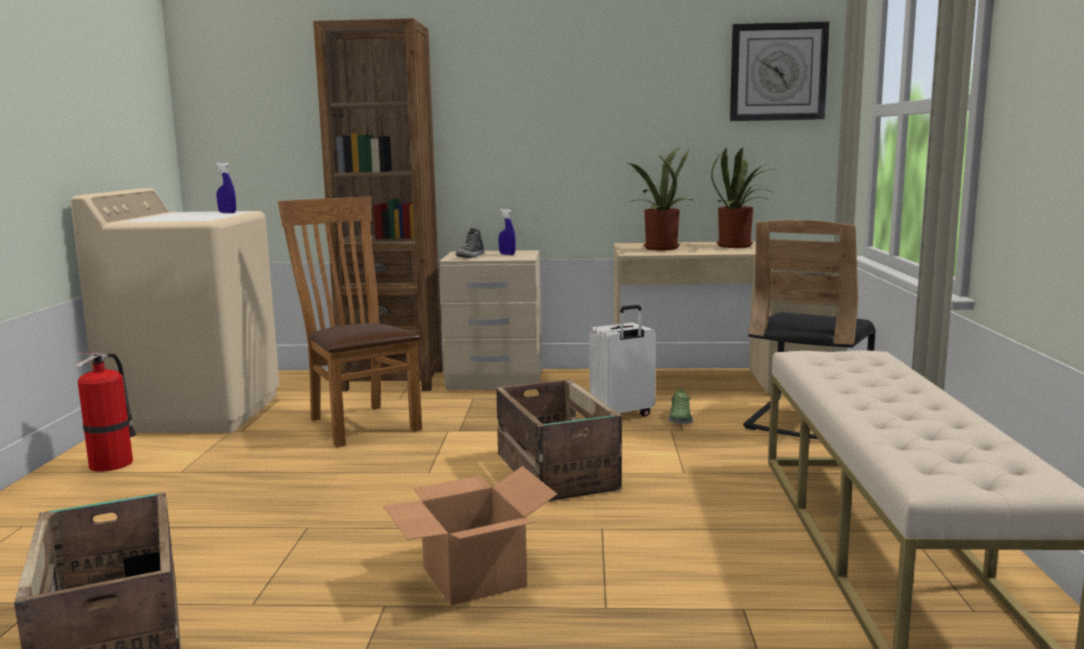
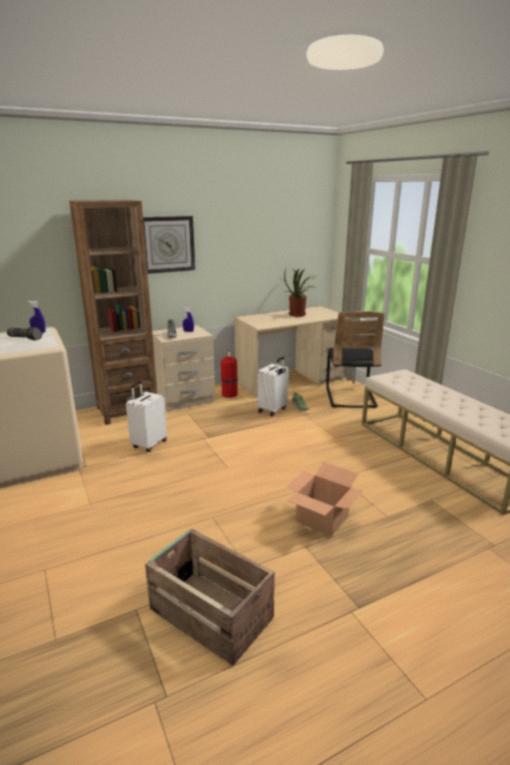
camera: 30 degrees left, 10 degrees up
fire extinguisher [75,352,136,472] -> fire extinguisher moved to [221,350,238,398]
brown chair [278,196,422,447] -> white suitcase [126,381,167,452]
crate [496,379,622,501] -> none
potted plant [627,148,693,251] -> none
wall clock [730,22,829,121] -> wall clock moved to [143,216,195,274]
none -> flashlight [7,327,43,340]

